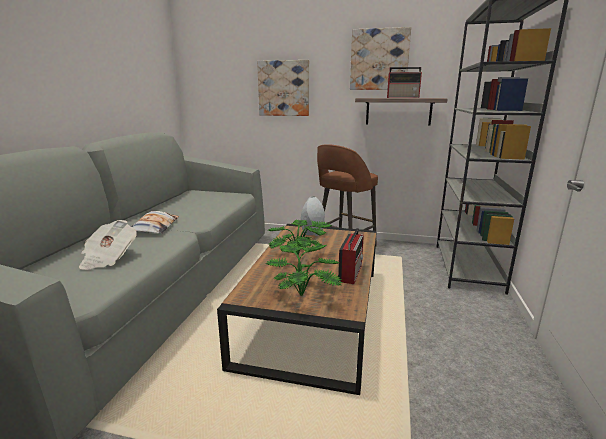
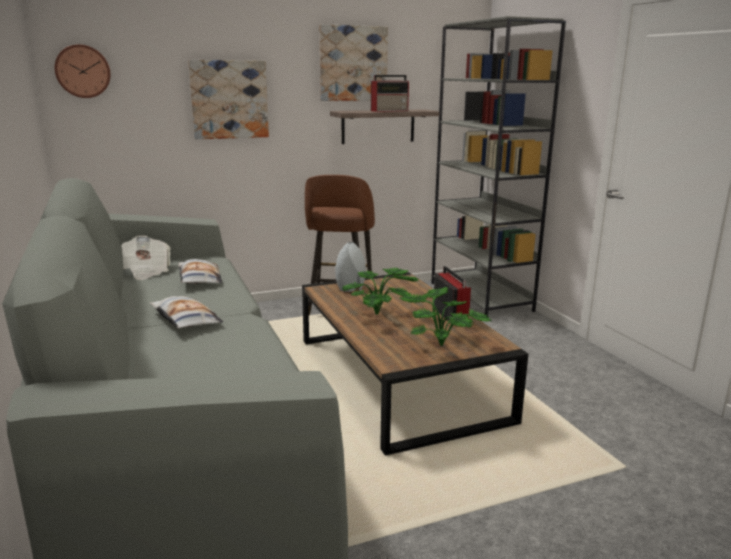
camera: 35 degrees left, 0 degrees up
newspaper [79,220,137,270] -> newspaper moved to [122,236,170,280]
none -> wall clock [55,44,111,98]
none -> pillow [178,259,222,284]

